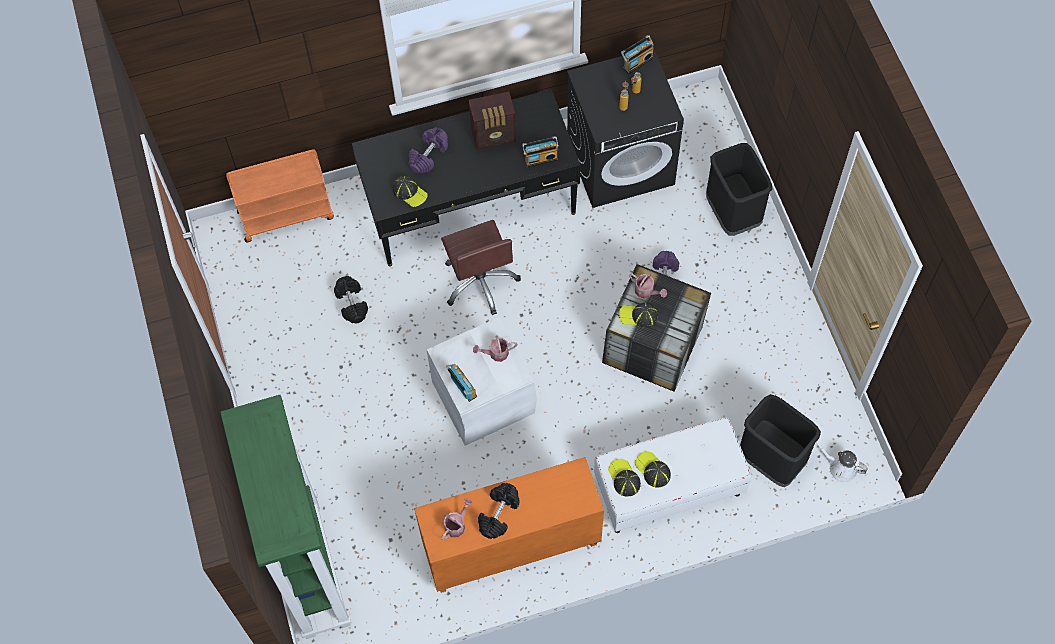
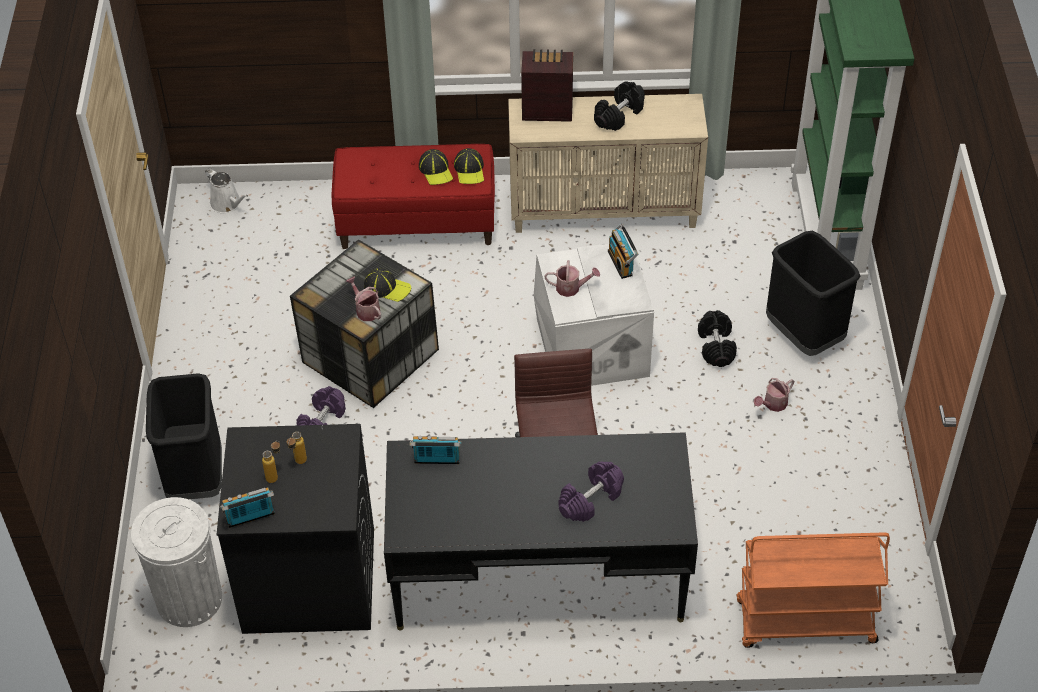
camera: 165 degrees left, 15 degrees down
black dumbbell [334,276,368,323] -> black dumbbell moved to [698,310,737,367]
cap [393,176,428,207] -> none
orange cabinet [414,457,604,593] -> beige cabinet [508,94,708,233]
watering can [442,499,472,540] -> watering can moved to [754,378,794,412]
radio [469,92,516,150] -> radio moved to [521,49,573,122]
white bench [594,417,751,533] -> red bench [332,144,495,249]
black trash can [740,394,821,487] -> black trash can moved to [766,231,861,356]
none -> white trash can [131,497,222,627]

